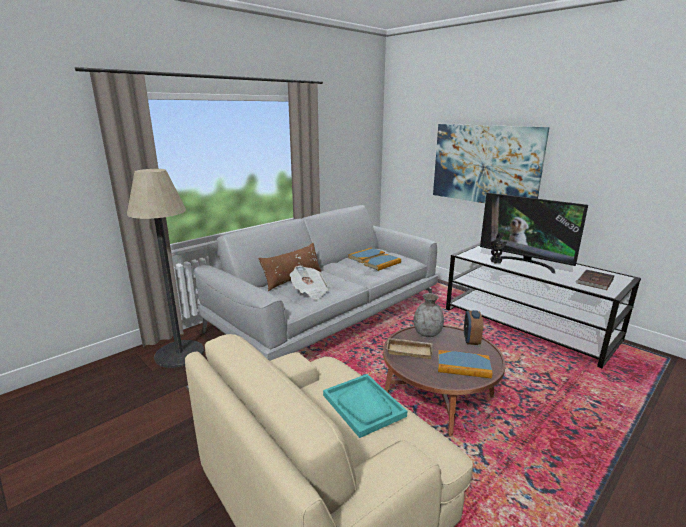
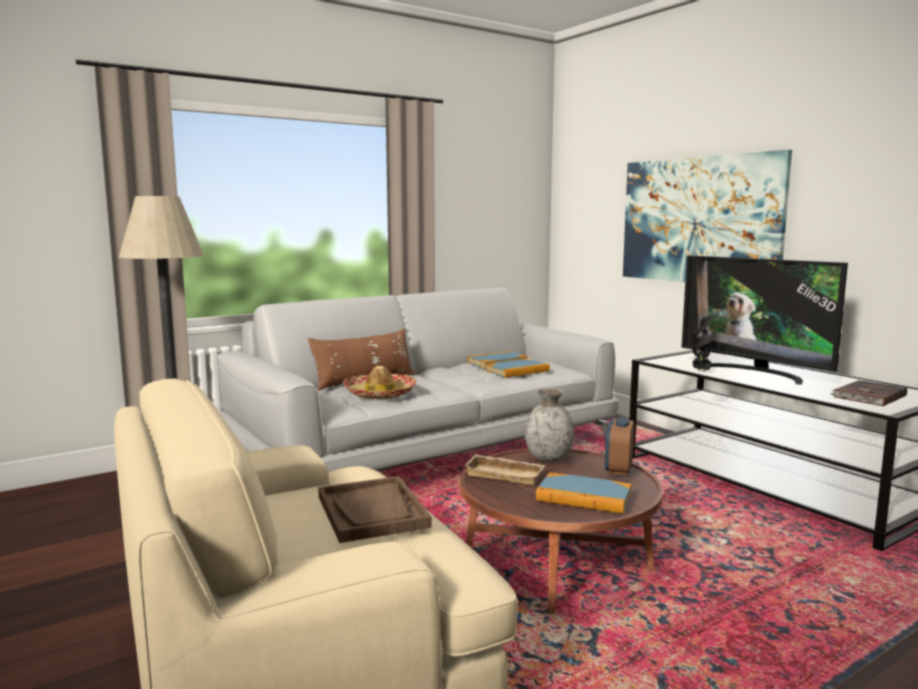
camera: 10 degrees right, 10 degrees down
newspaper [290,266,329,300] -> hat [342,366,417,399]
turquoise tray [323,374,407,438] -> brown tray [318,476,432,543]

